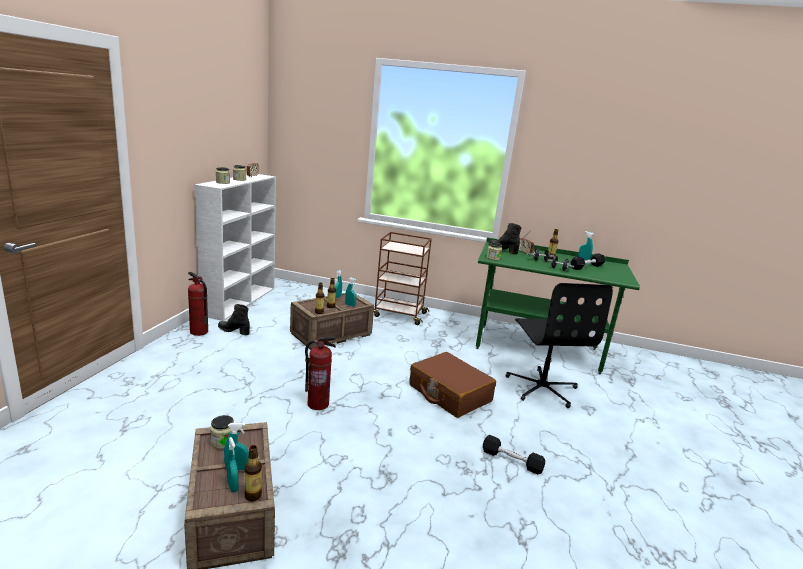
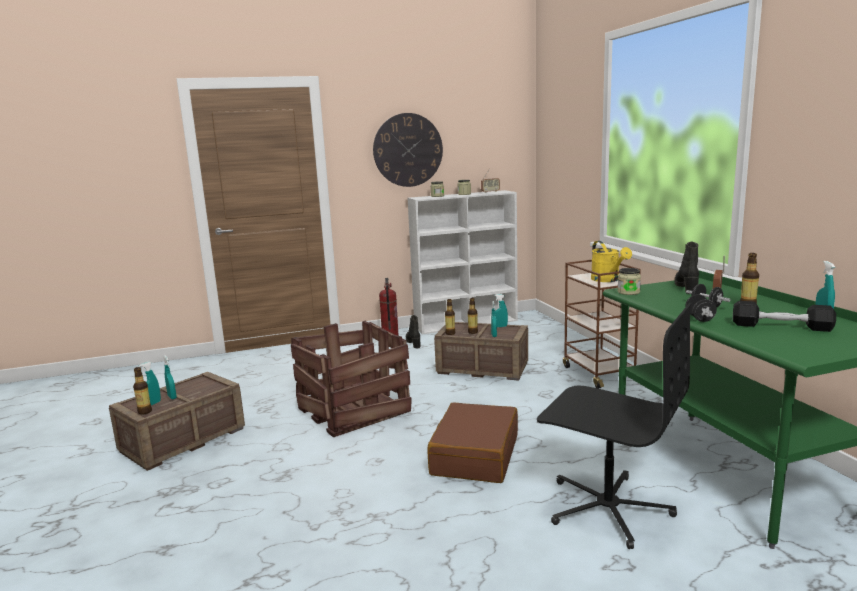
camera: 60 degrees right, 5 degrees down
jar [210,415,234,449] -> none
fire extinguisher [305,336,336,410] -> crate [291,321,412,437]
black dumbbell [483,435,546,475] -> none
black office chair [506,283,613,408] -> black office chair turned 105 degrees counterclockwise [537,303,691,549]
none -> wall clock [373,113,443,187]
none -> yellow watering can [591,241,632,282]

